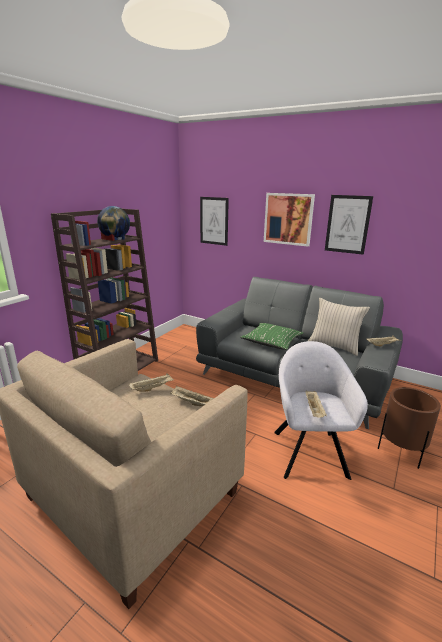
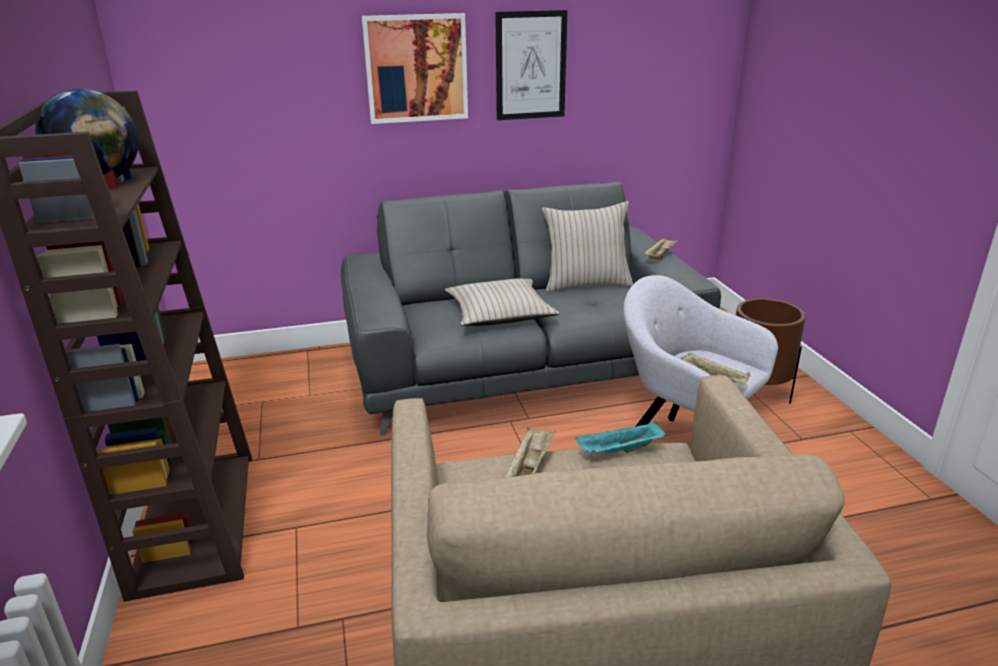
camera: 45 degrees left, 5 degrees up
beige tray [170,386,214,406] -> turquoise tray [575,421,665,454]
picture [200,197,229,246] -> none
green pillow [240,323,303,350] -> beige pillow [445,278,560,326]

